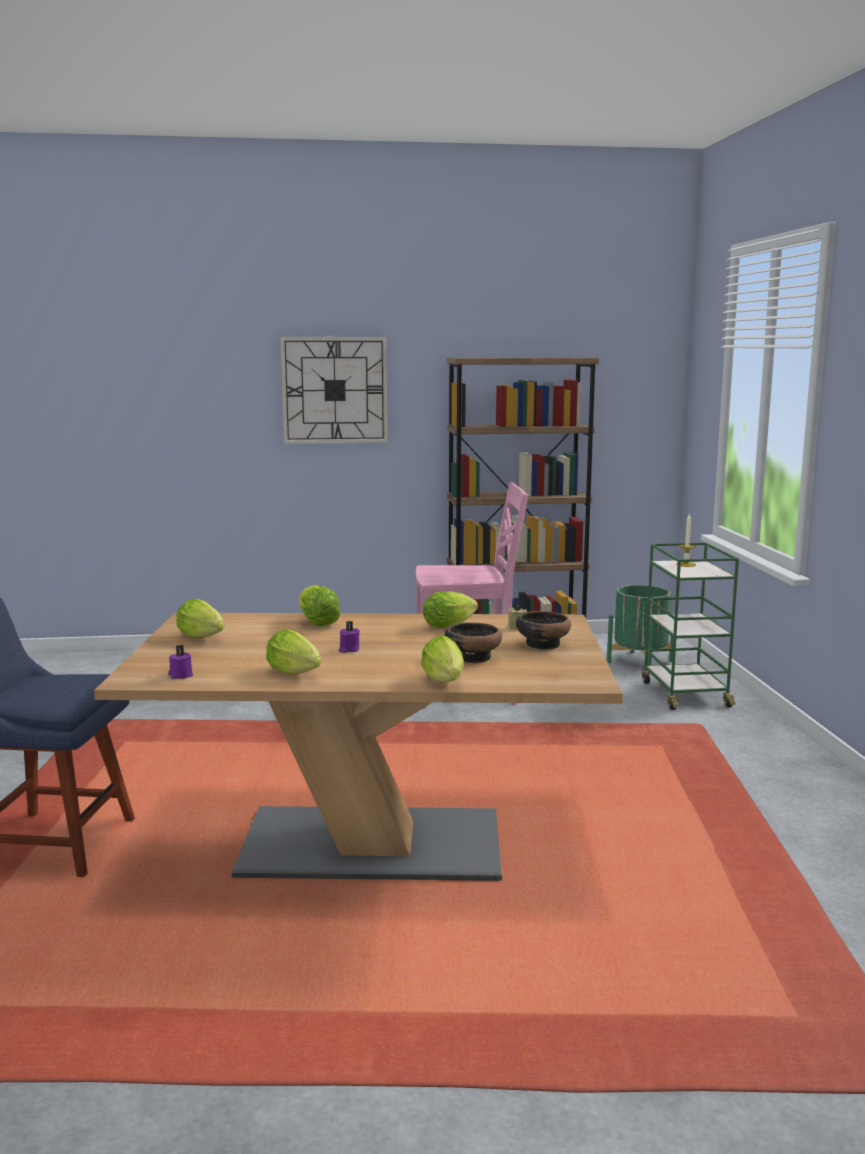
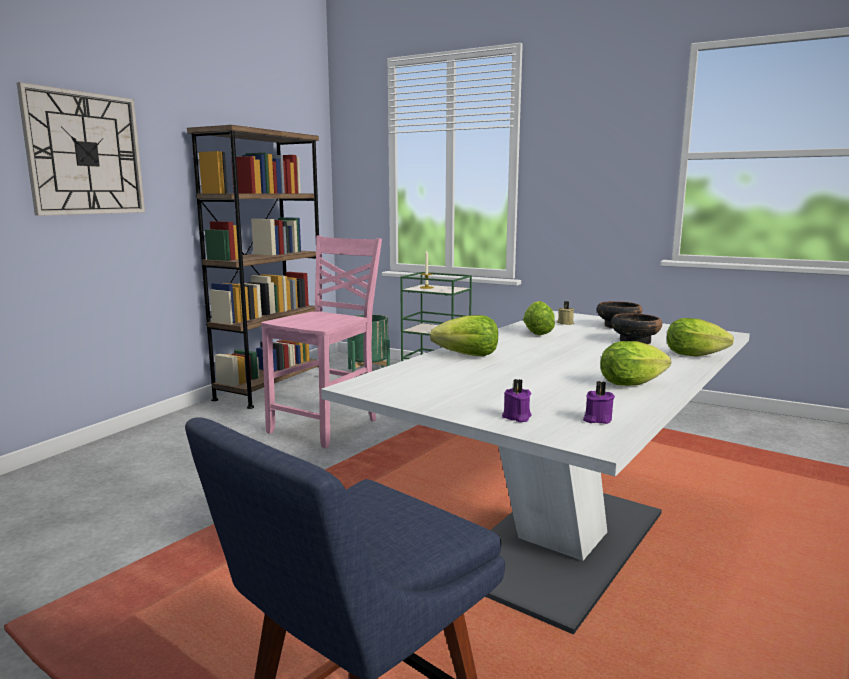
camera: 55 degrees left, 0 degrees up
brown dining table [94,613,623,881] -> white dining table [321,311,750,635]
lettuce [176,599,225,638] -> none
purple candle [339,621,360,653] -> purple candle moved to [502,379,532,422]

